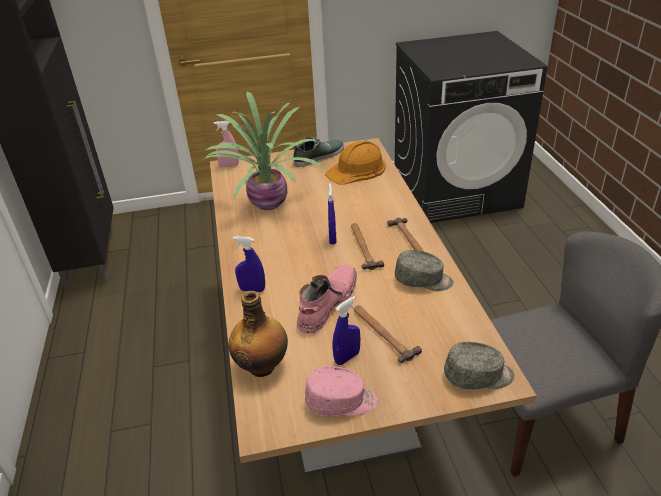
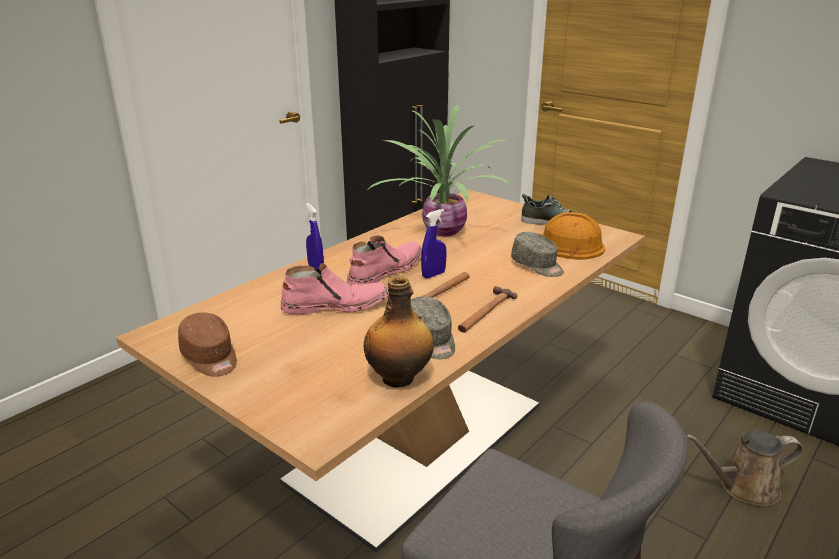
camera: 50 degrees right, 10 degrees down
pink spray bottle [214,121,239,167] -> none
bottle [229,291,288,377] -> bottle moved to [363,276,434,388]
pink cap [305,366,378,416] -> brown cap [178,313,237,377]
blue spray bottle [332,296,360,365] -> none
hammer [354,305,422,363] -> none
grey cap [444,342,515,390] -> grey cap moved to [511,232,564,277]
none -> pink boot [347,235,422,285]
none -> brown watering can [686,430,803,506]

